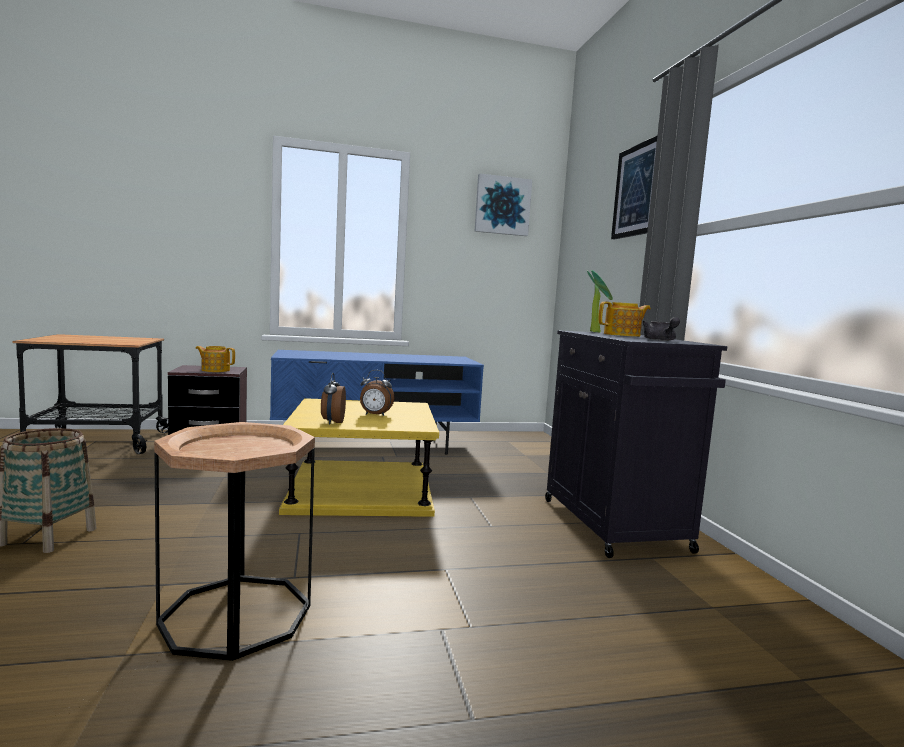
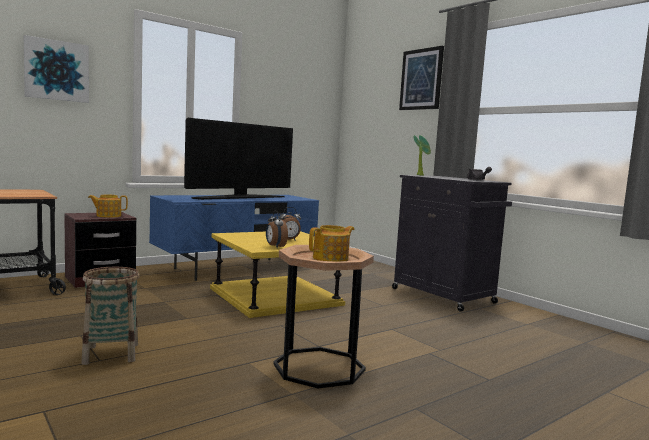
camera: 25 degrees left, 0 degrees up
picture [475,173,532,236] -> picture moved to [24,35,89,103]
teapot [599,302,651,337] -> teapot moved to [309,225,355,261]
none -> television [184,118,293,200]

